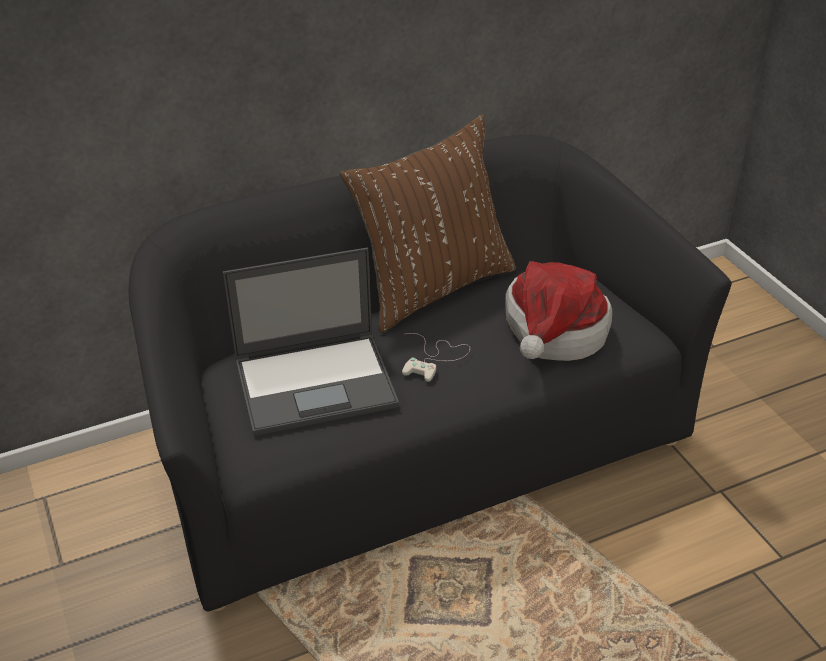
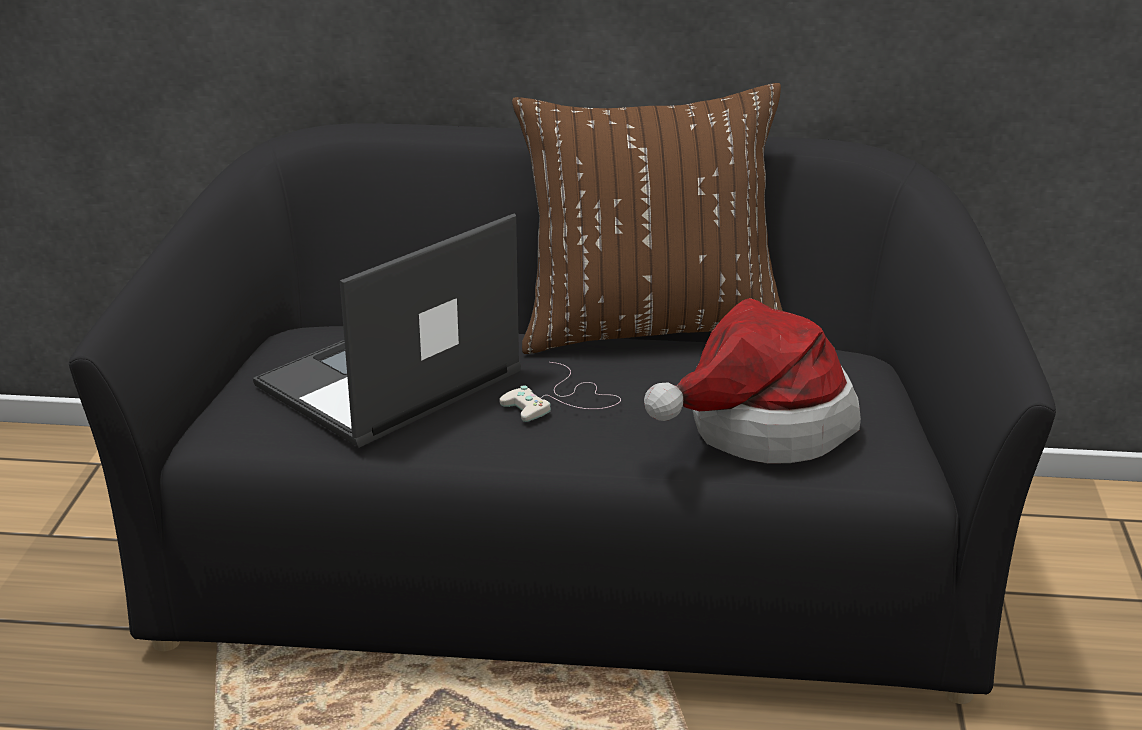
camera: 30 degrees right, 10 degrees down
laptop [223,248,399,436] -> laptop turned 120 degrees clockwise [253,214,521,448]

